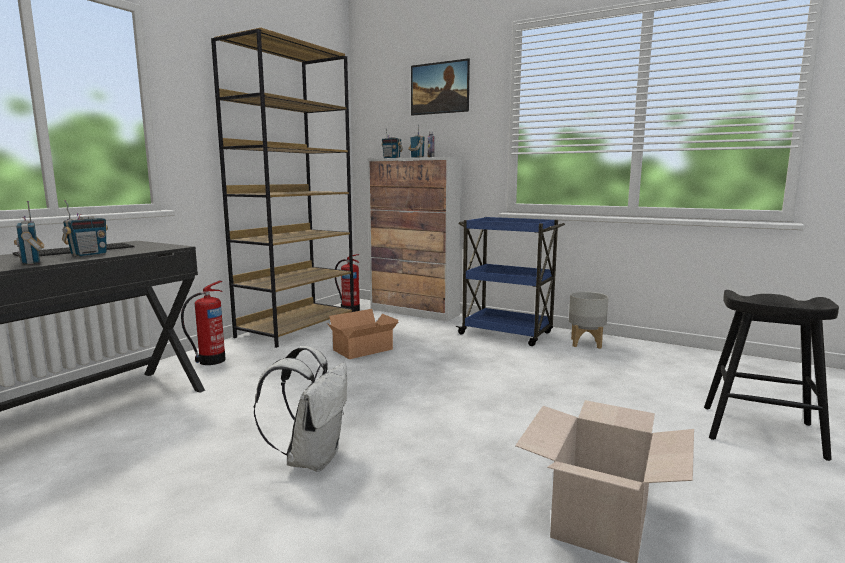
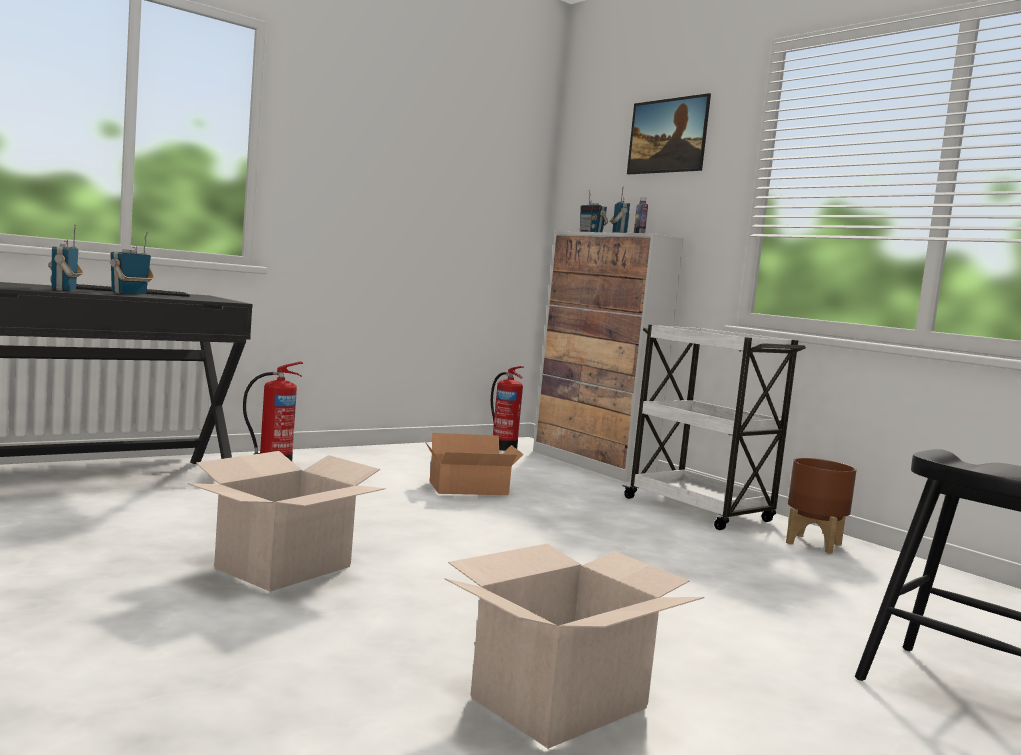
camera: 20 degrees right, 5 degrees down
radio [62,200,108,256] -> radio turned 150 degrees clockwise [110,232,154,294]
brown bookcase [211,27,354,348] -> none
white backpack [254,346,347,471] -> cardboard box [187,451,386,592]
blue cart [456,217,565,346] -> white cart [622,325,806,530]
grey planter [569,292,609,349] -> brown planter [786,458,857,554]

